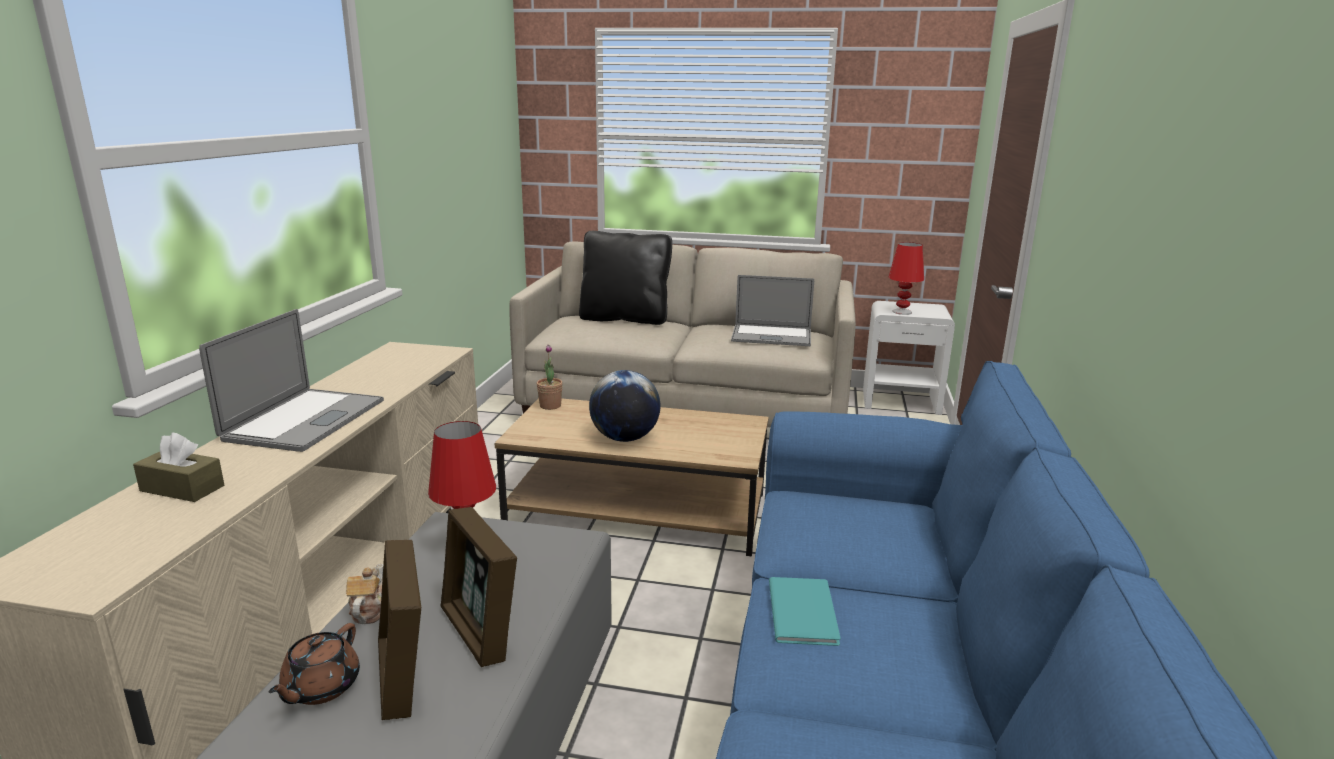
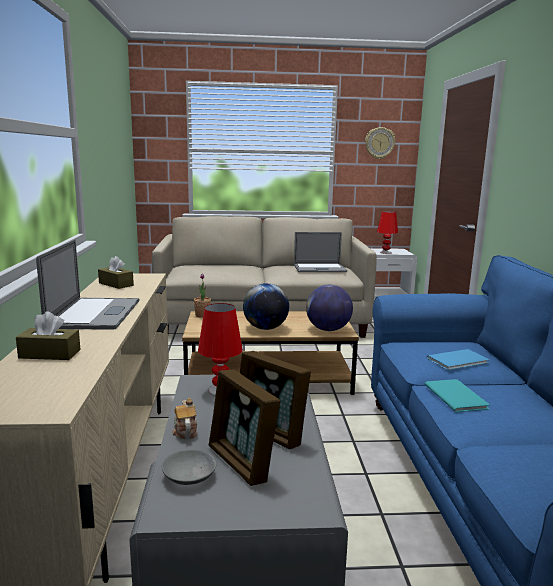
camera: 15 degrees left, 5 degrees down
brown teapot [269,623,360,705] -> grey bowl [162,450,216,485]
black pillow [579,231,672,325] -> none
none -> brown tissue box [98,256,134,289]
none -> globe [306,285,353,331]
none -> wall clock [365,127,396,159]
none -> blue book [427,349,489,370]

